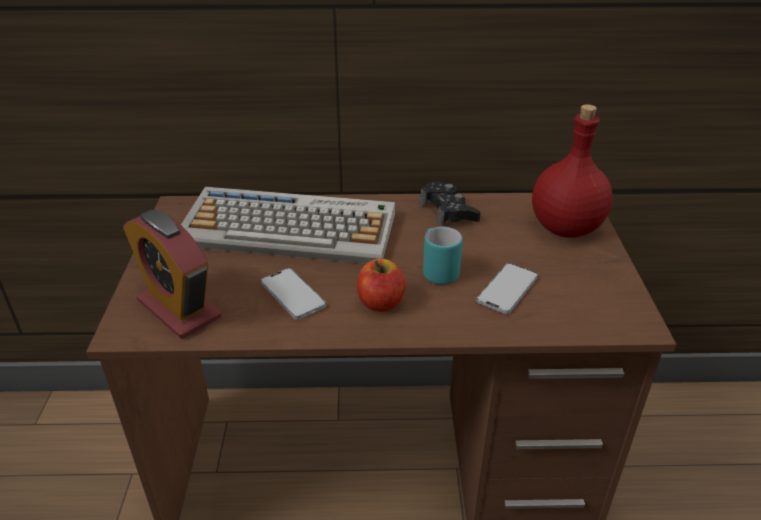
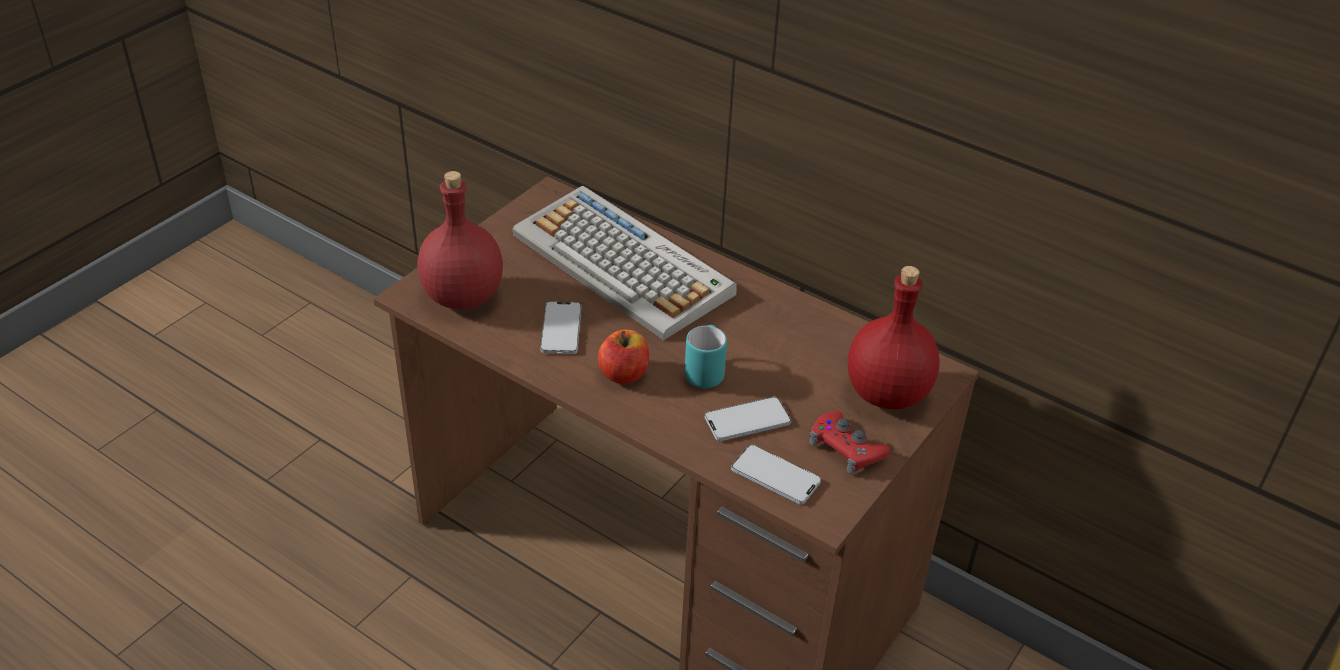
camera: 35 degrees right, 5 degrees up
alarm clock [123,210,222,339] -> red bottle [417,171,503,309]
black game controller [420,181,481,226] -> none
none -> phone [731,444,821,505]
none -> red game controller [809,411,890,474]

